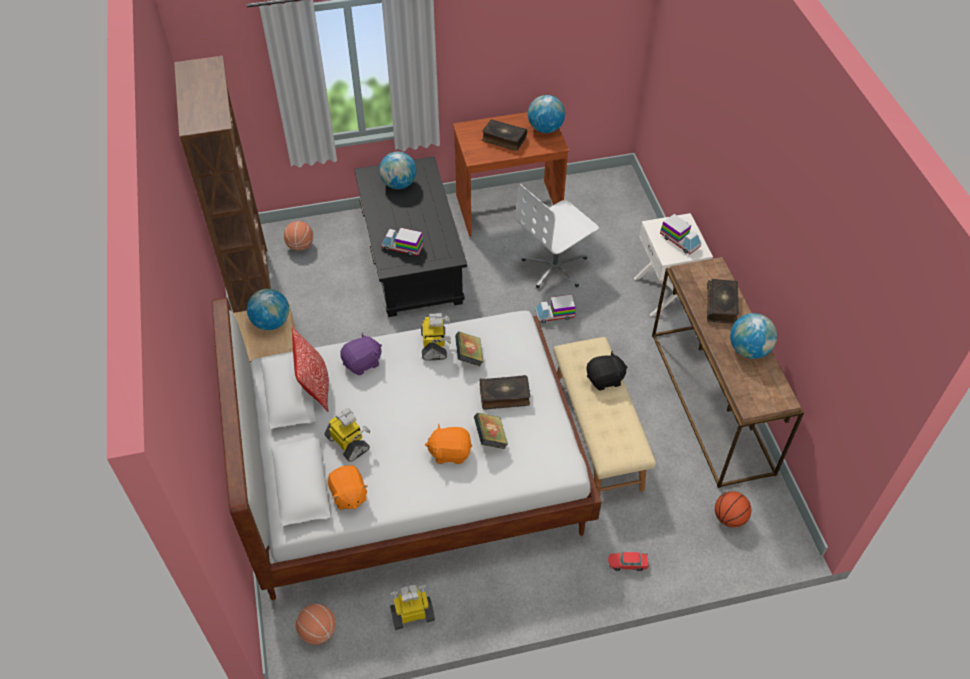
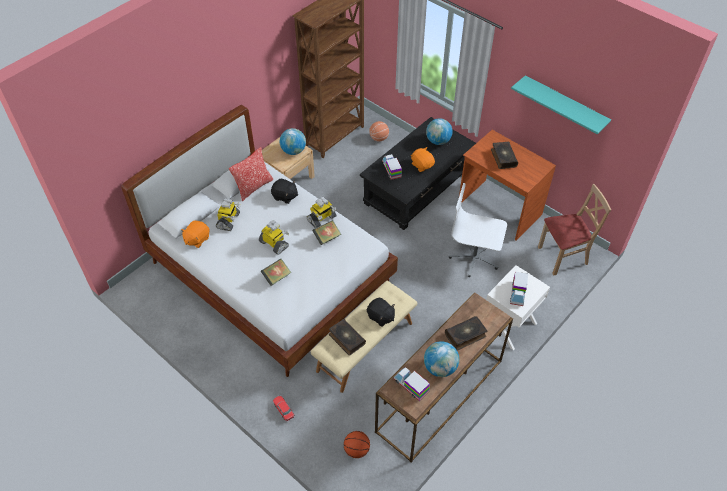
camera: 55 degrees right, 0 degrees up
basketball [296,604,336,645] -> none
purple plush toy [340,332,382,375] -> black plush toy [271,179,298,204]
toy robot [390,584,435,630] -> toy robot moved to [259,220,289,255]
orange plush toy [425,424,472,464] -> orange plush toy moved to [411,147,435,172]
book [480,375,530,410] -> book moved to [329,319,366,356]
globe [528,95,565,133] -> none
toy truck [535,295,576,323] -> toy truck moved to [394,367,430,401]
none -> turquoise shelf [511,75,611,134]
none -> beige chair [538,184,611,276]

